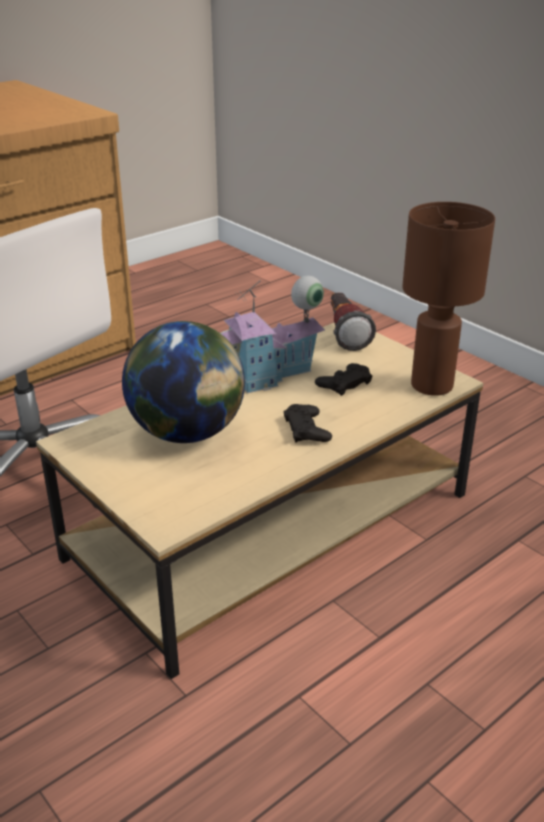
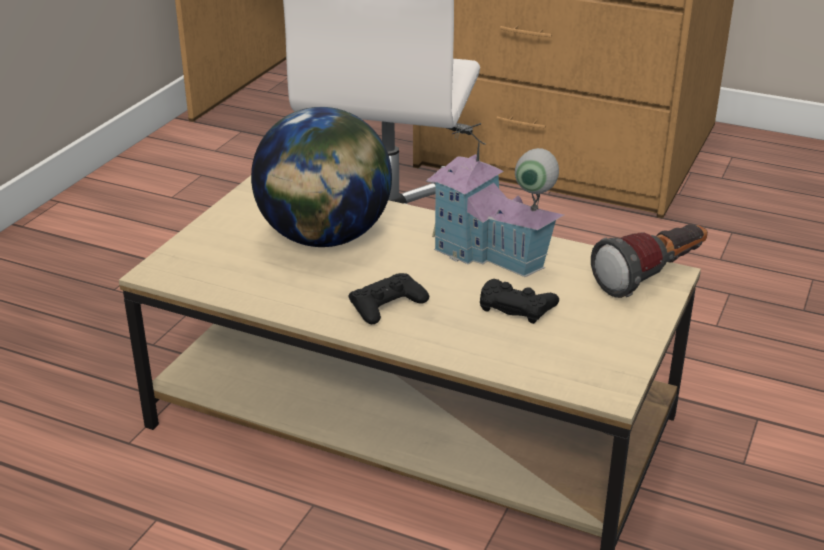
camera: 65 degrees right, 0 degrees up
brown table lamp [402,202,495,396] -> none

